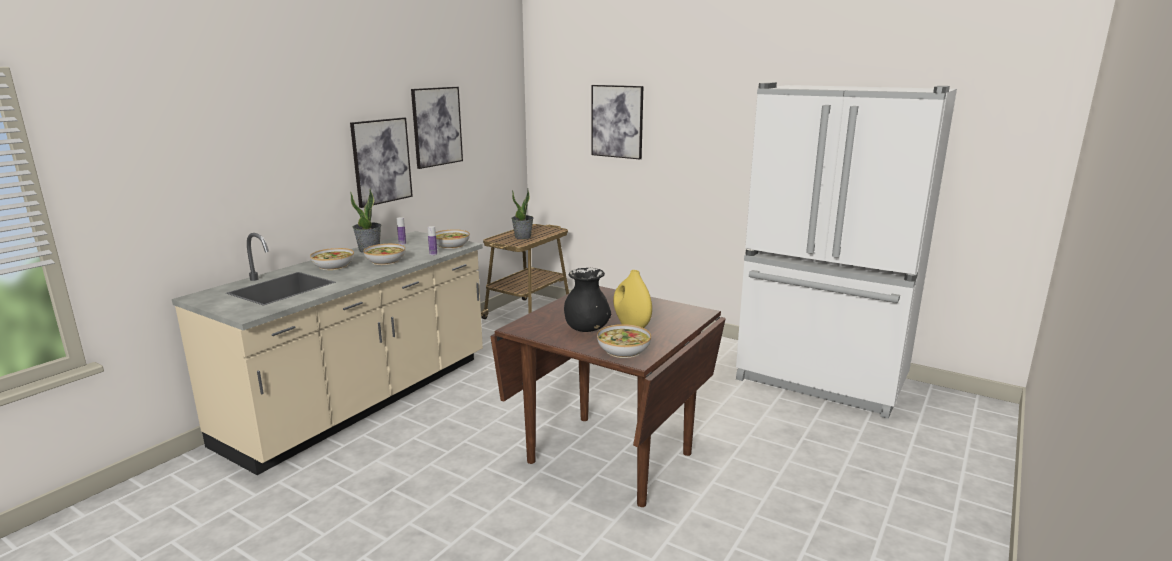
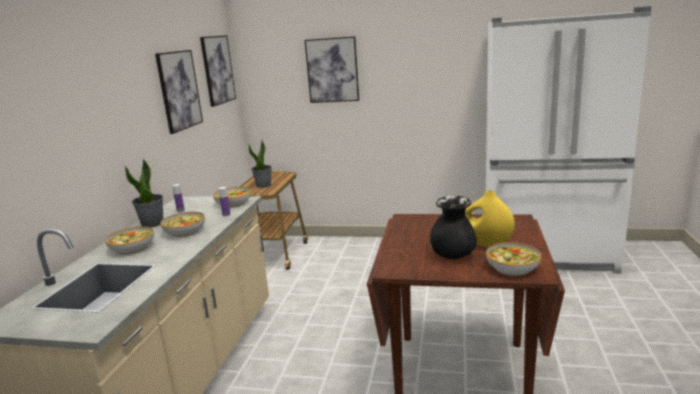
camera: 20 degrees left, 0 degrees up
picture [350,117,413,208] -> picture moved to [200,35,236,107]

